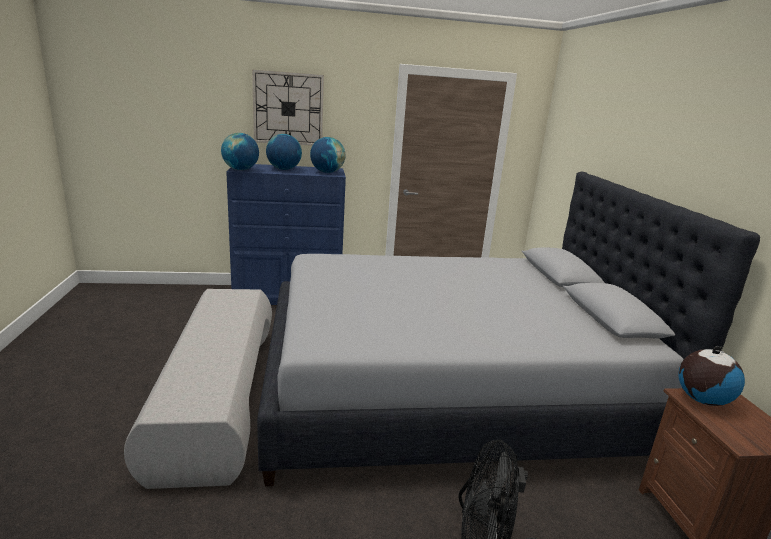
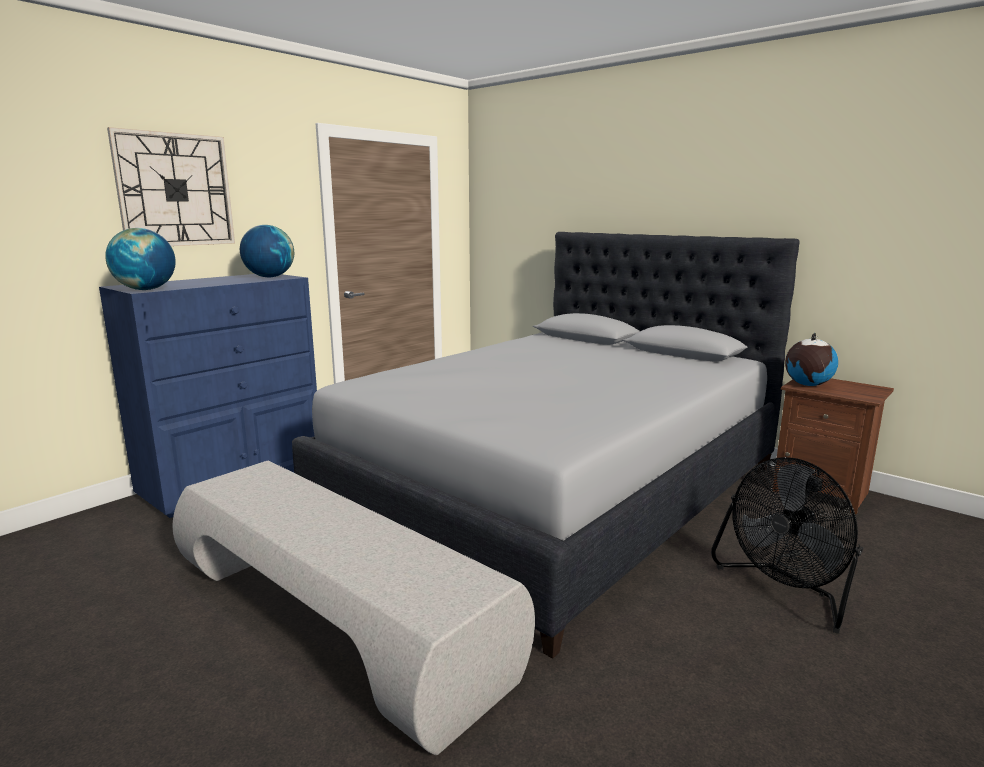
camera: 40 degrees left, 5 degrees down
globe [266,134,302,170] -> none

